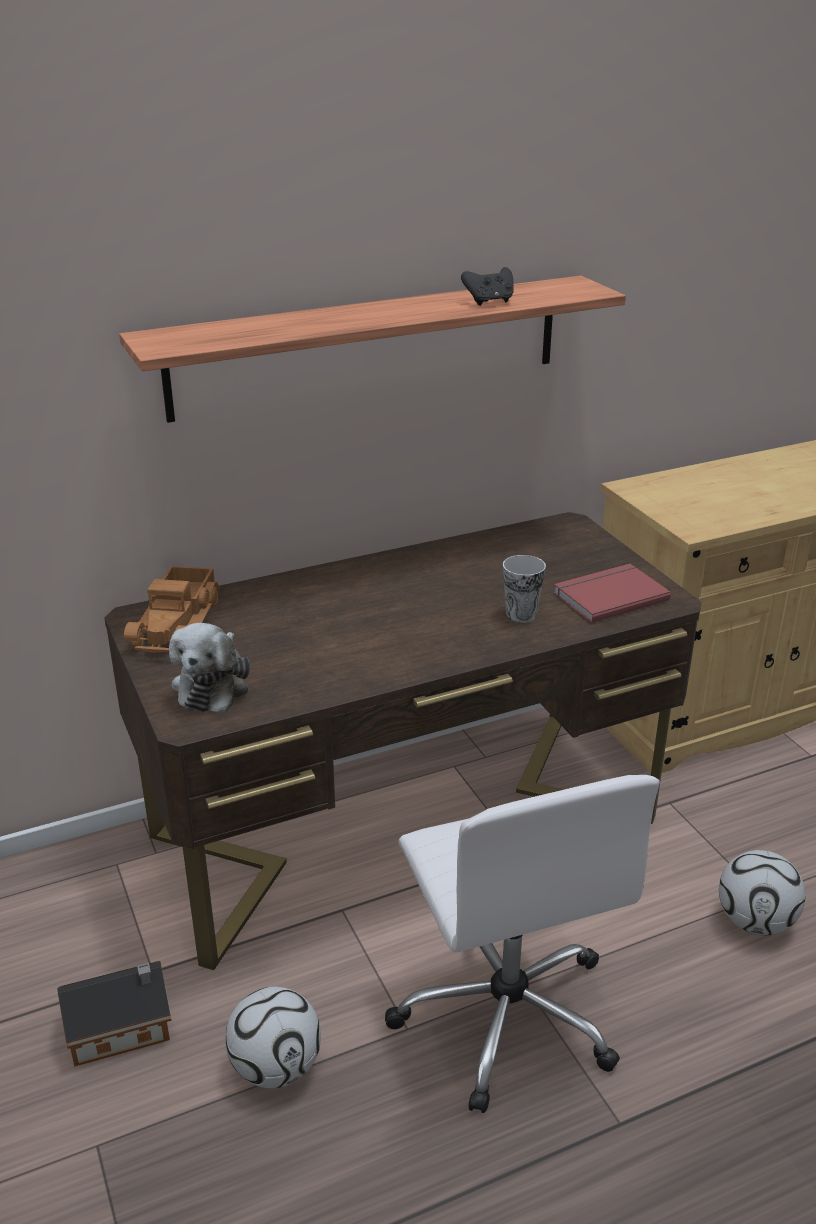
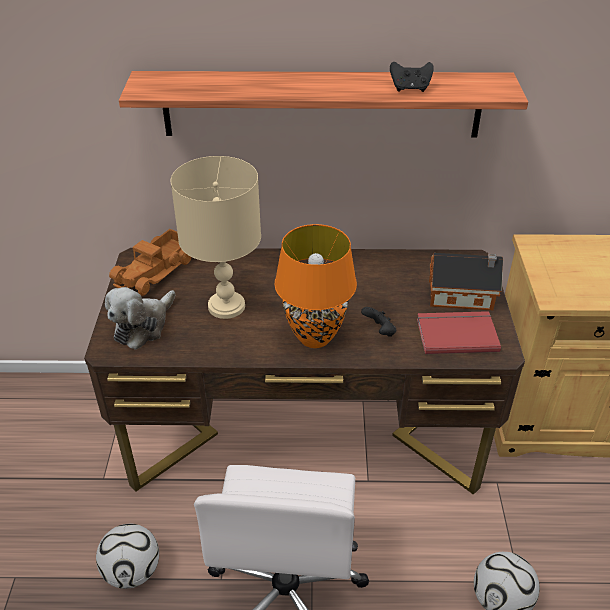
camera: 25 degrees right, 10 degrees up
toy house [57,961,171,1067] -> toy house moved to [429,253,503,310]
cup [503,555,546,623] -> black game controller [361,307,396,337]
none -> beige table lamp [171,156,261,319]
none -> orange table lamp [275,224,357,348]

